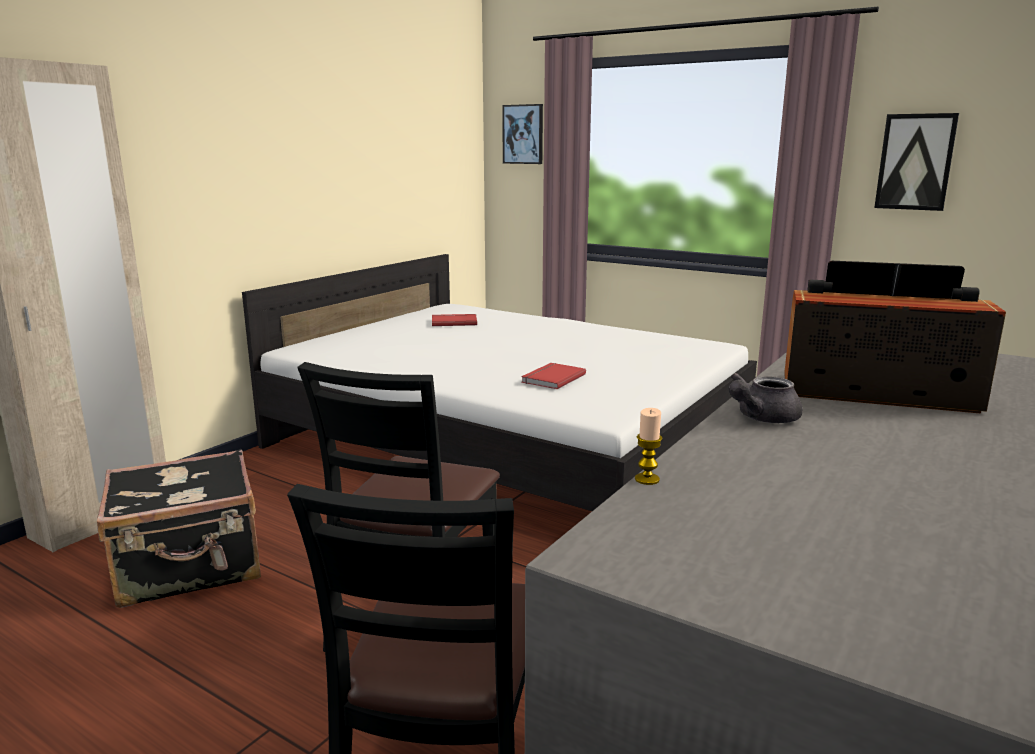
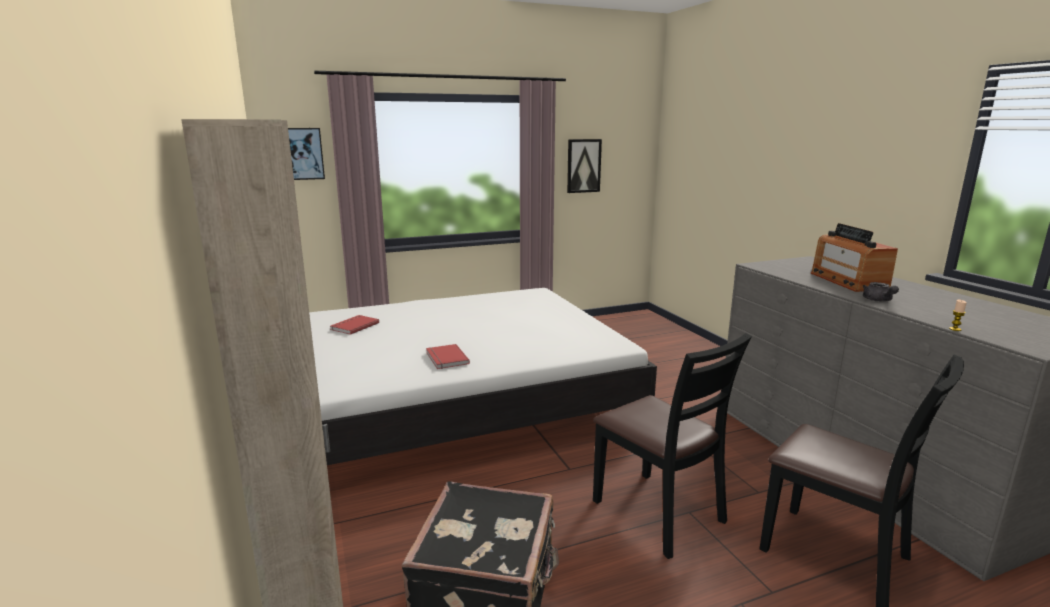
camera: 55 degrees left, 0 degrees up
red book [521,363,586,389] -> red book moved to [426,344,470,369]
radio [784,261,1006,414] -> radio turned 60 degrees counterclockwise [811,223,898,292]

